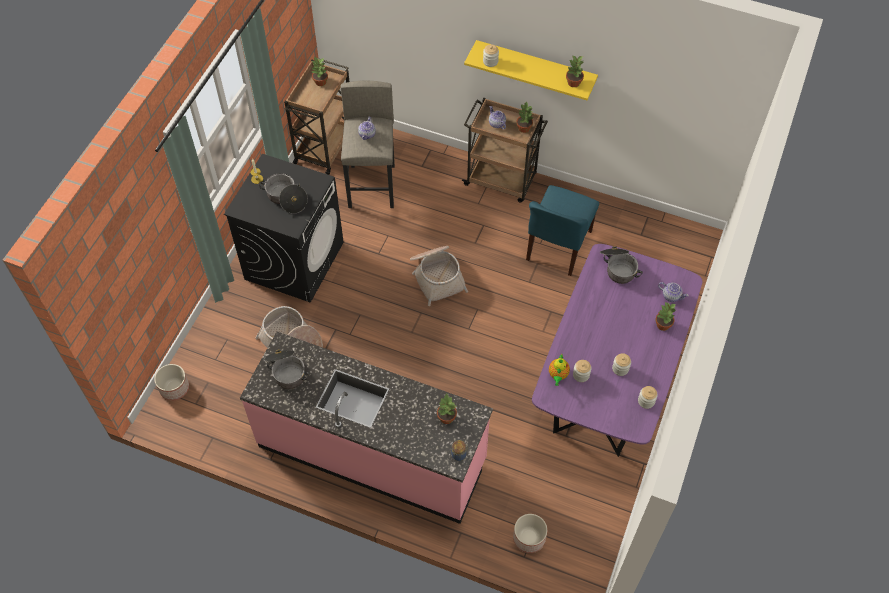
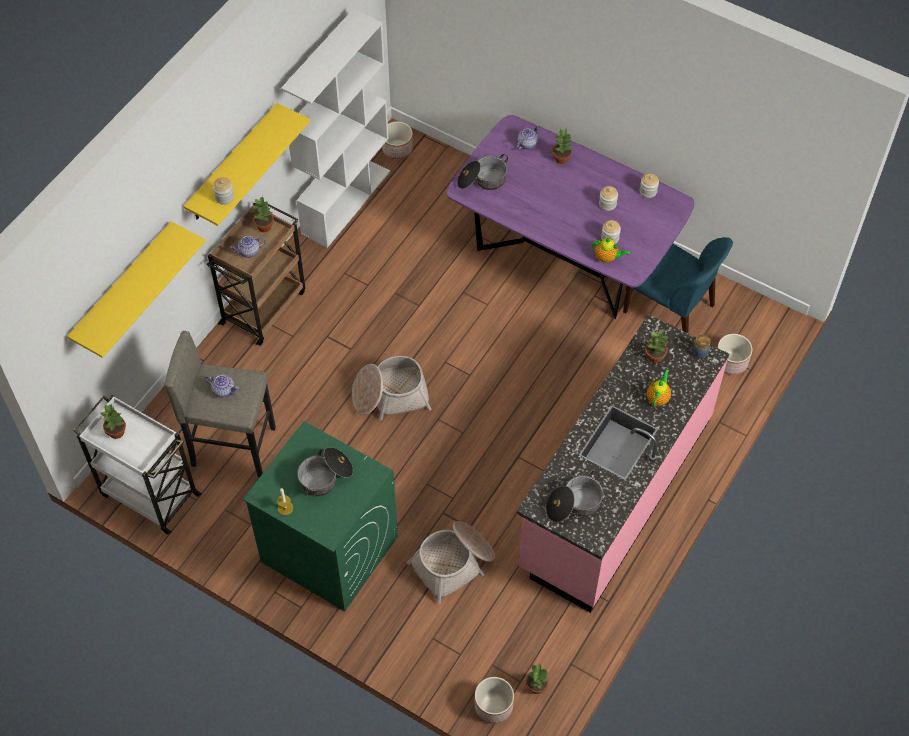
camera: 80 degrees left, 0 degrees up
black washing machine [224,154,344,303] -> green washing machine [243,421,398,611]
brown cart [284,58,350,175] -> white cart [73,395,202,534]
blue chair [526,185,599,276] -> blue chair moved to [623,237,733,334]
potted plant [566,55,584,87] -> potted plant moved to [526,663,549,694]
none -> yellow shelf [67,221,206,358]
none -> white bookcase [281,9,390,248]
none -> planter [382,122,413,160]
none -> teapot [647,369,671,407]

